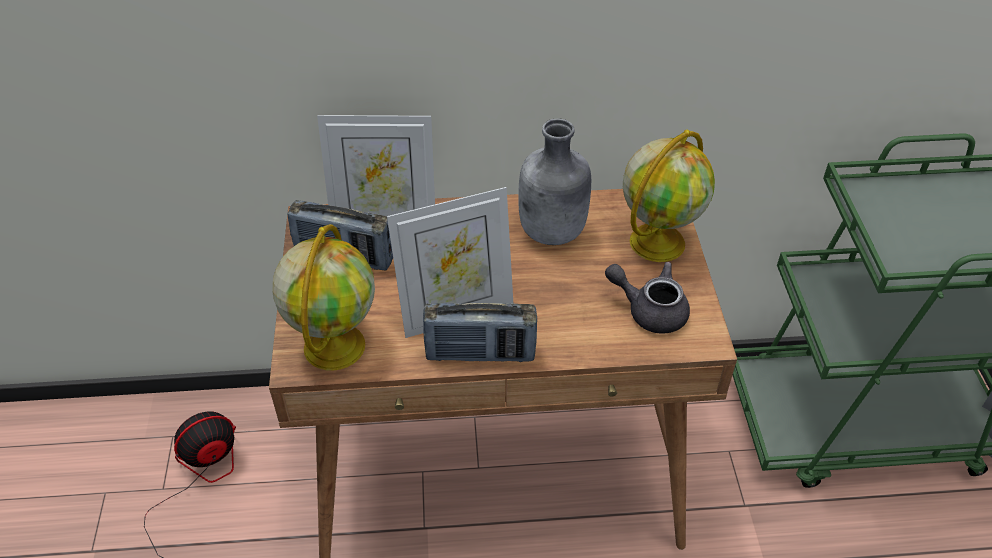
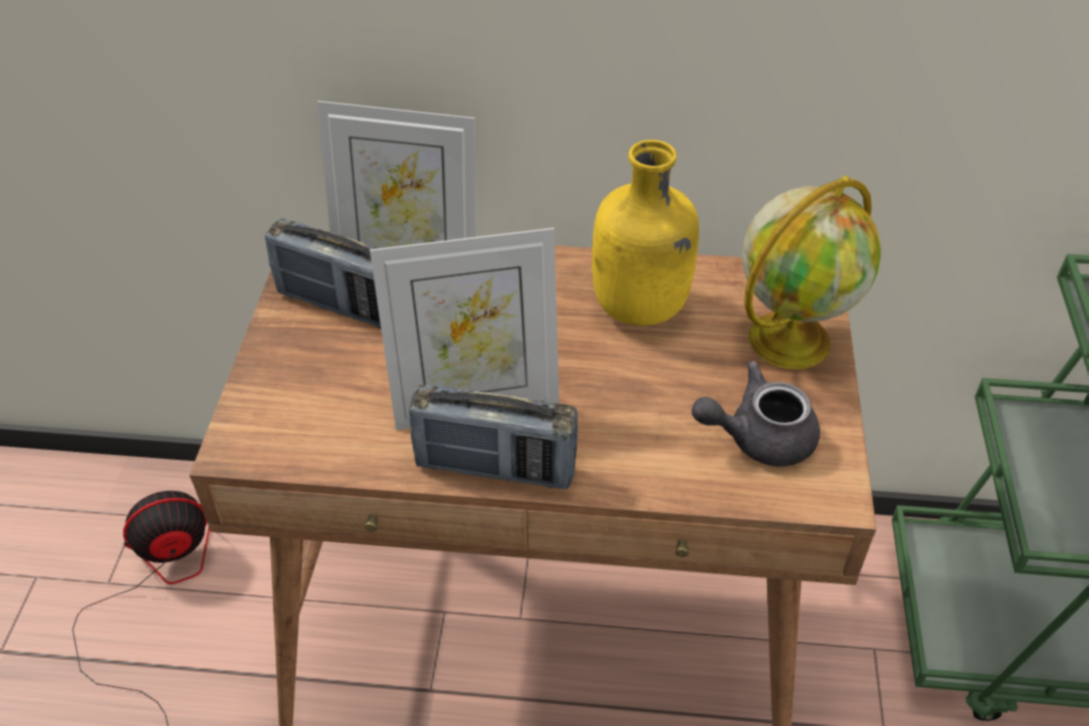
camera: 10 degrees right, 0 degrees up
globe [272,224,375,371] -> none
grey bottle [518,118,591,245] -> yellow bottle [592,140,699,326]
grey teapot [605,262,690,334] -> grey teapot turned 45 degrees counterclockwise [692,361,820,467]

